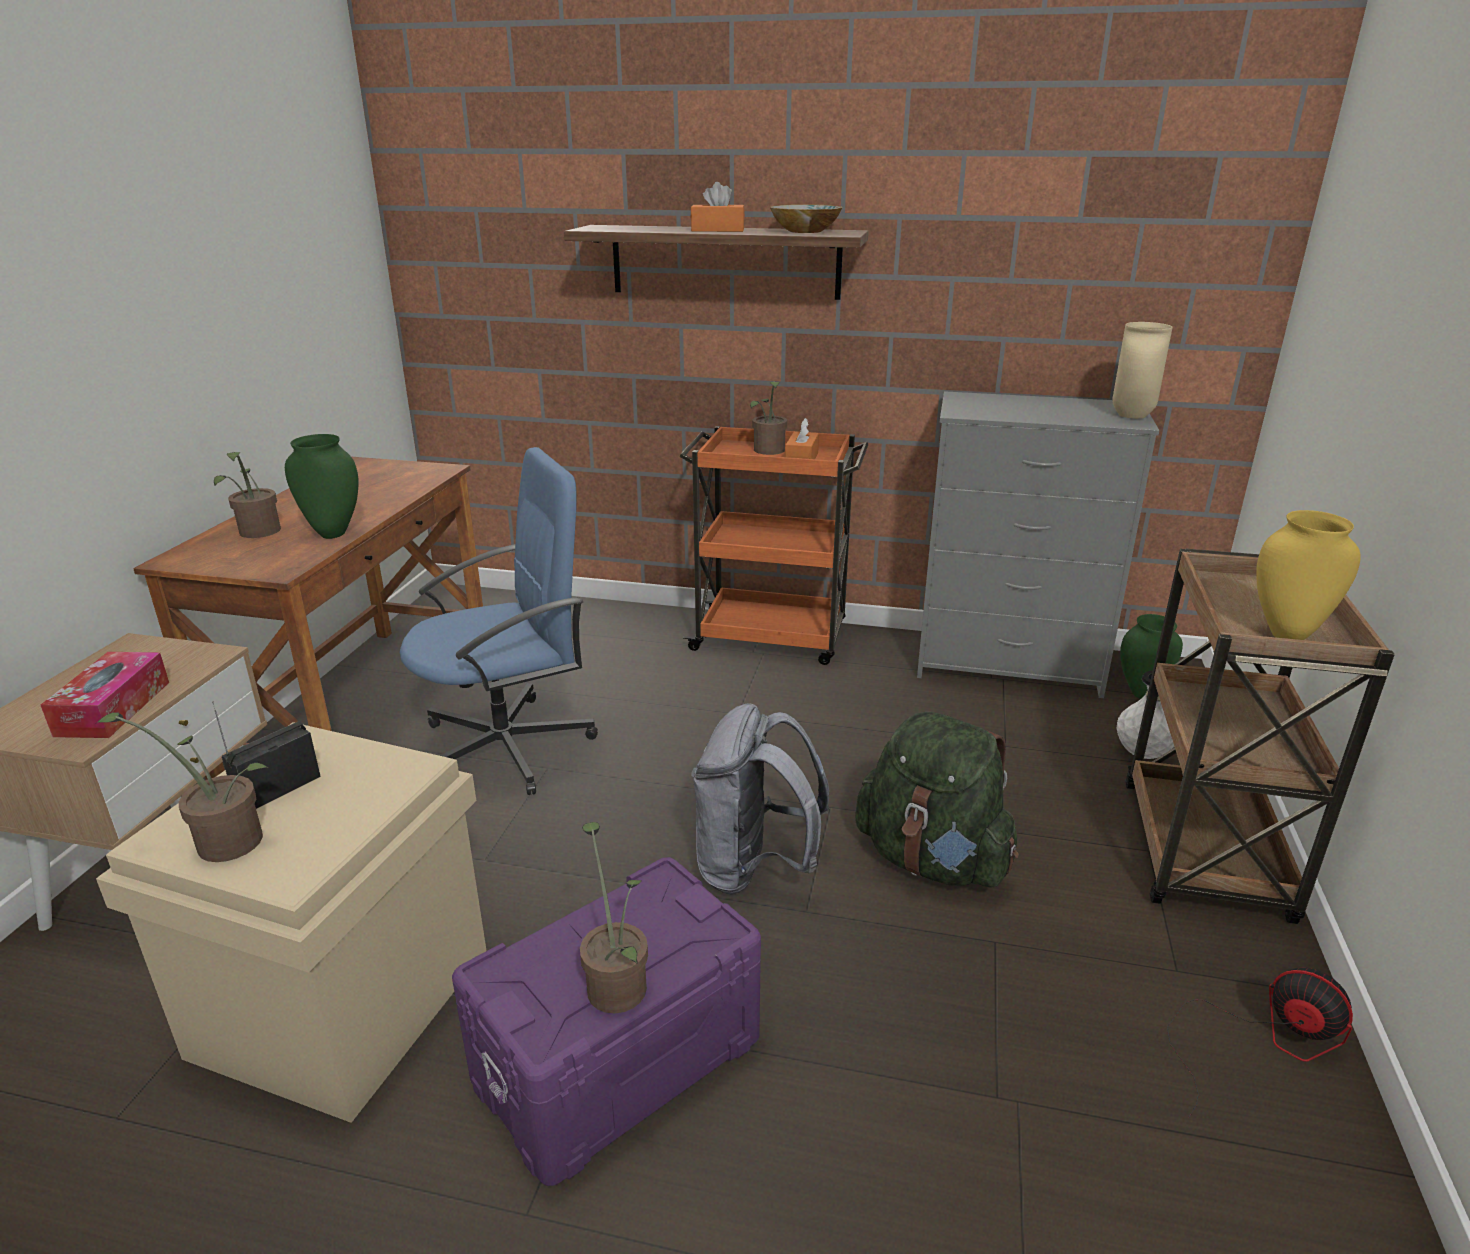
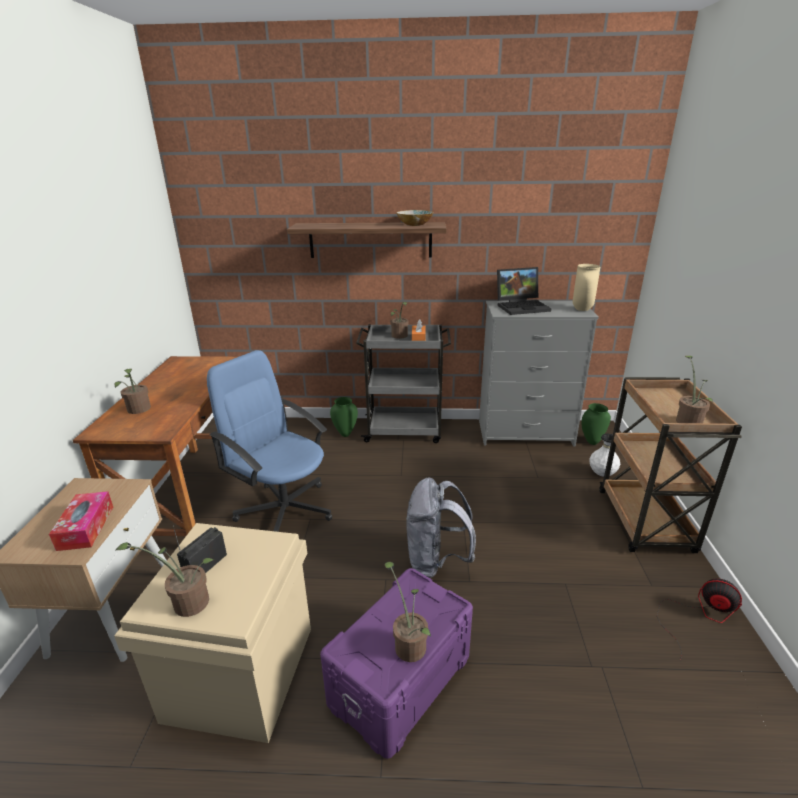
camera: 10 degrees left, 0 degrees up
green vase [285,434,359,539] -> green vase moved to [330,397,358,437]
blue office chair [400,447,598,795] -> blue office chair turned 105 degrees counterclockwise [207,350,332,532]
orange cart [679,426,868,665] -> grey cart [356,324,451,443]
orange tissue box [691,182,745,232] -> none
green backpack [855,712,1019,887] -> none
yellow vase [1256,510,1361,640] -> potted plant [676,356,713,423]
none -> laptop [497,267,551,315]

